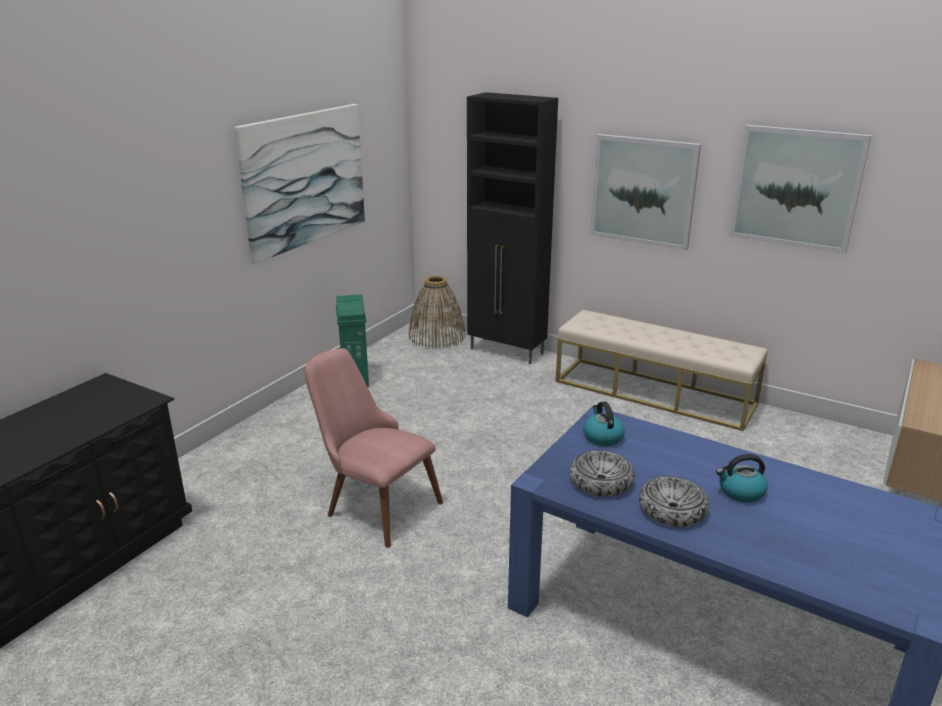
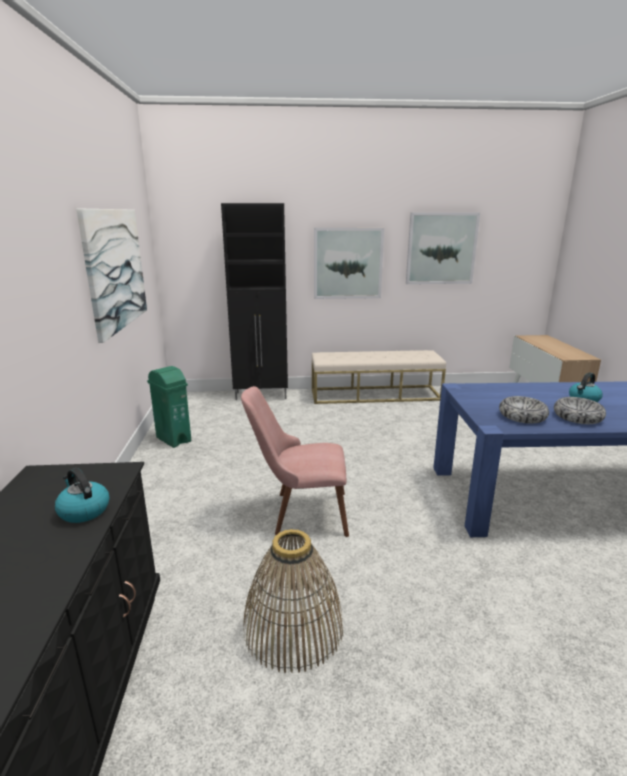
camera: 35 degrees left, 5 degrees down
basket [408,276,466,349] -> basket moved to [243,529,343,673]
kettle [583,401,625,446] -> kettle moved to [55,468,109,523]

